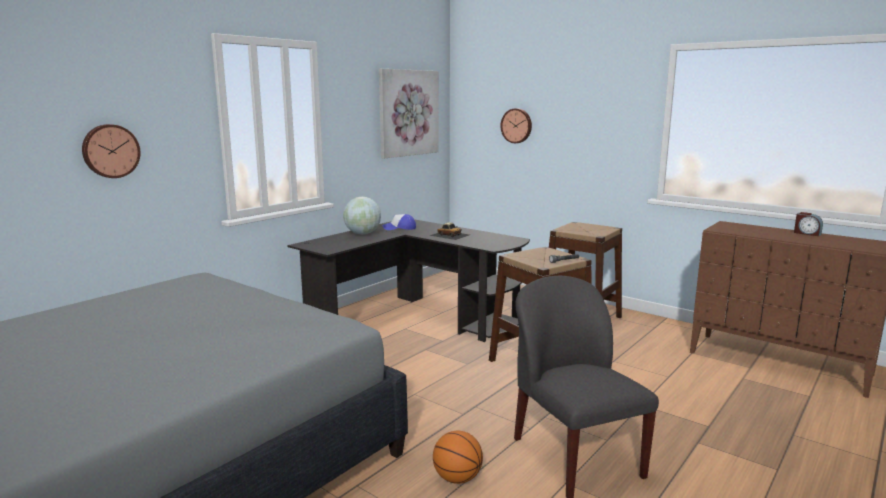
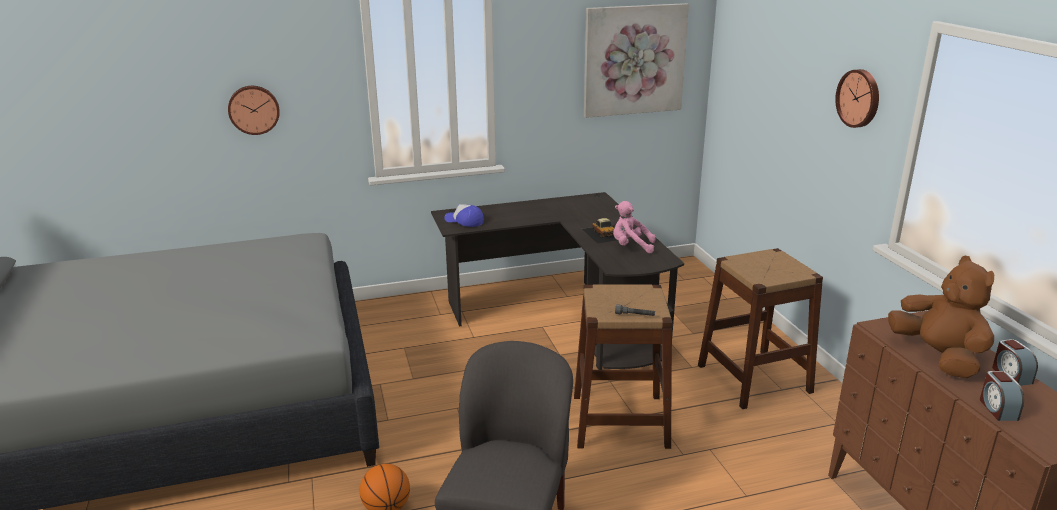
camera: 35 degrees right, 10 degrees up
globe [343,197,381,234] -> none
cap [382,214,416,230] -> cap moved to [445,204,484,227]
wall clock [500,108,532,143] -> wall clock moved to [835,69,879,128]
none -> pink plush toy [613,201,656,253]
none -> brown plush toy [888,256,994,378]
none -> alarm clock [980,371,1024,421]

